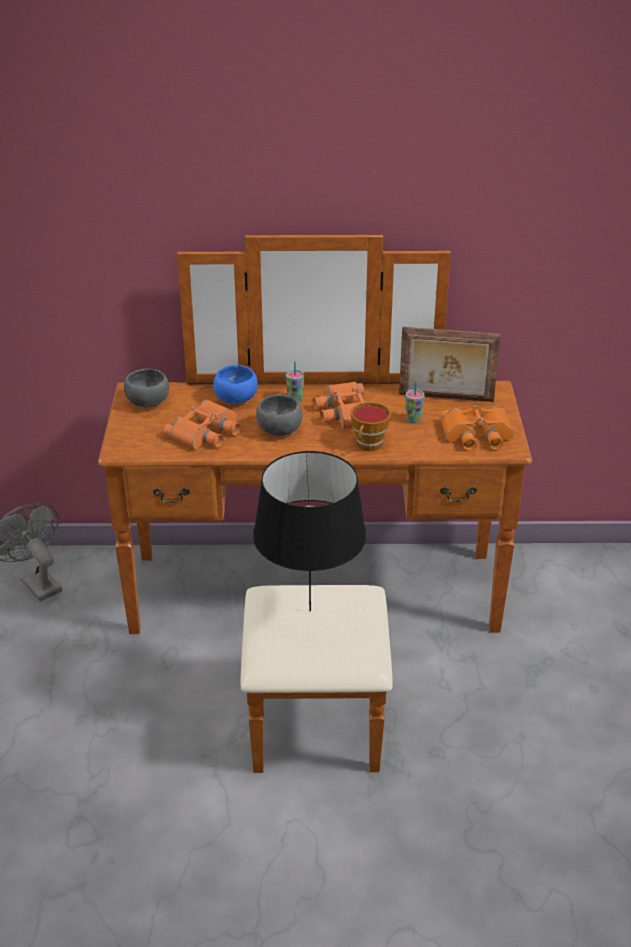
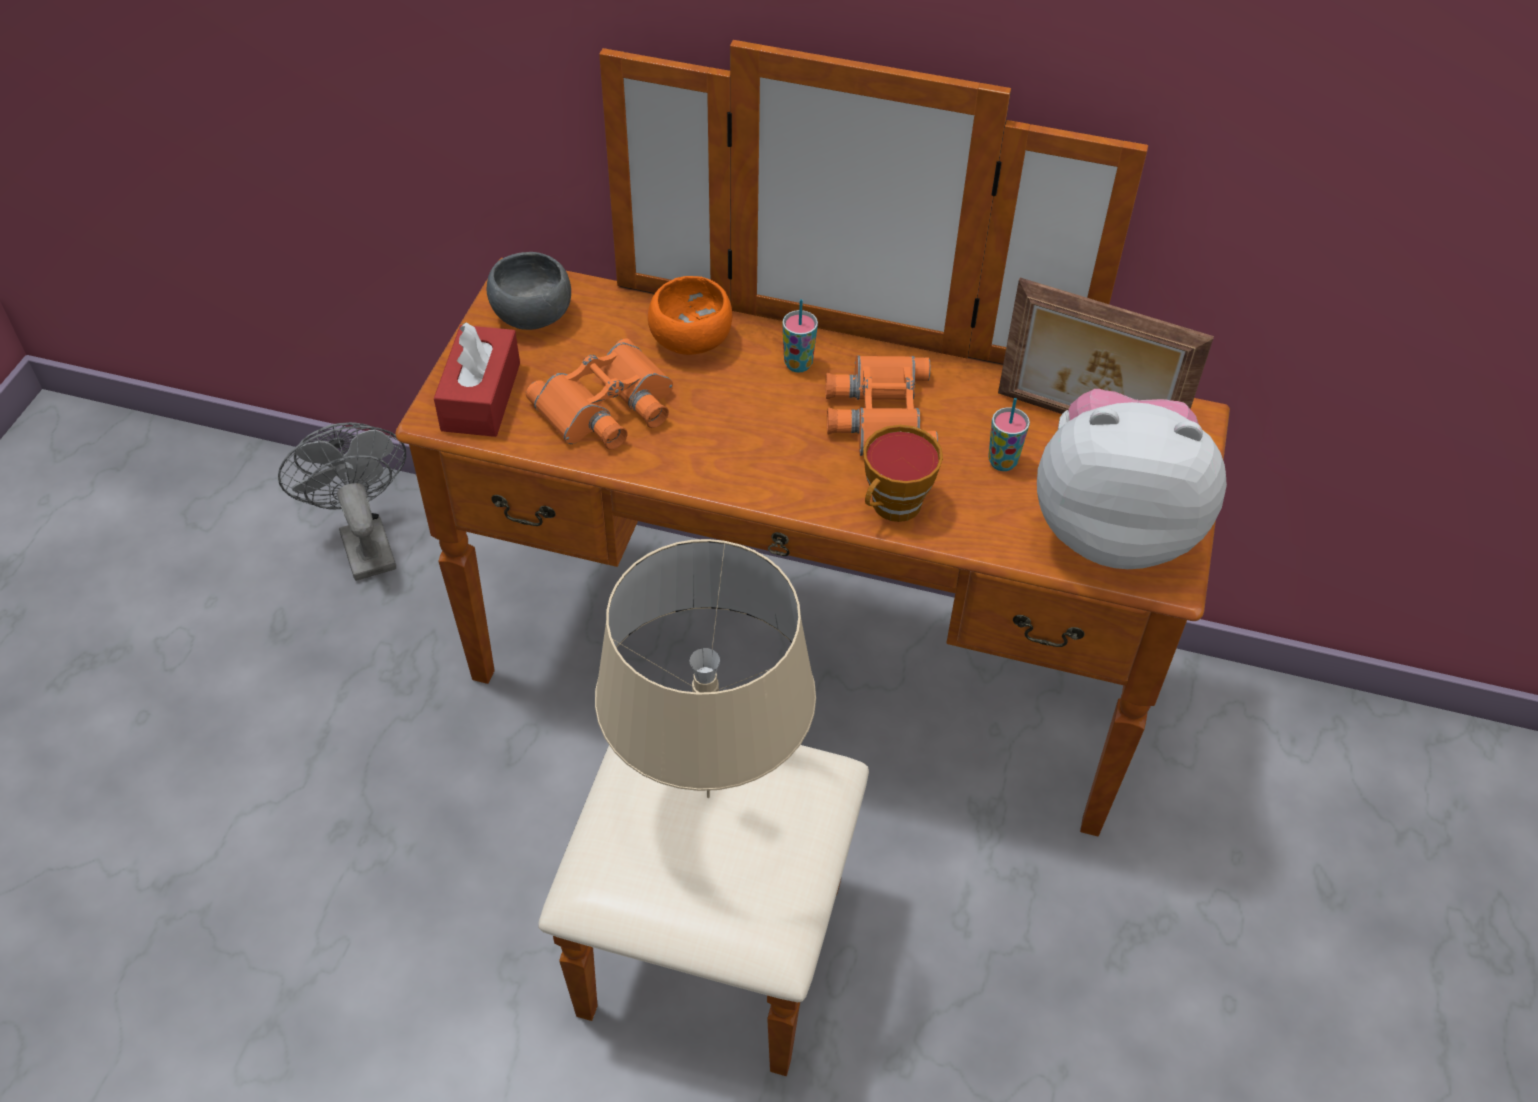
camera: 15 degrees right, 15 degrees up
blue bowl [213,365,258,404] -> orange bowl [648,276,732,355]
black table lamp [253,451,367,612] -> beige table lamp [595,539,816,798]
grey bowl [256,394,303,436] -> none
orange binoculars [440,405,514,451] -> plush toy [1037,389,1227,569]
none -> red tissue box [434,322,520,437]

